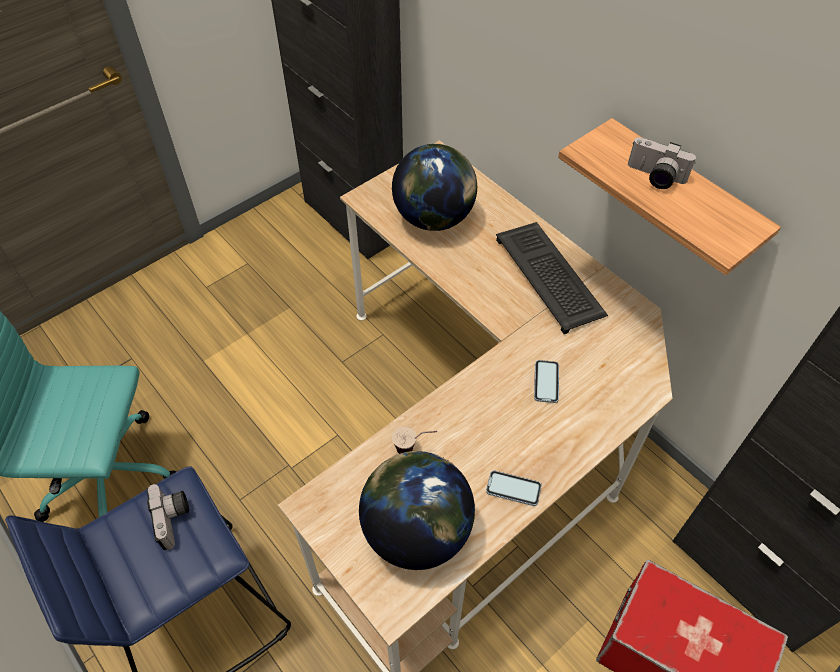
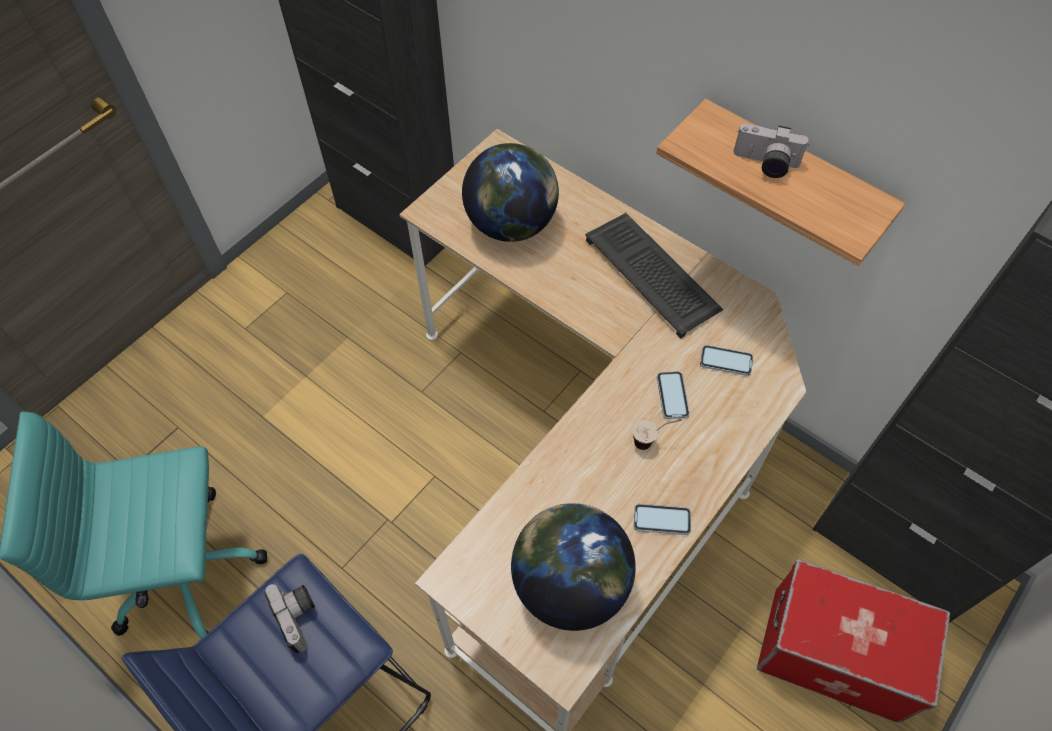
camera: 10 degrees left, 5 degrees up
cup [392,426,437,454] -> cup moved to [632,419,682,450]
none -> phone [700,345,753,376]

